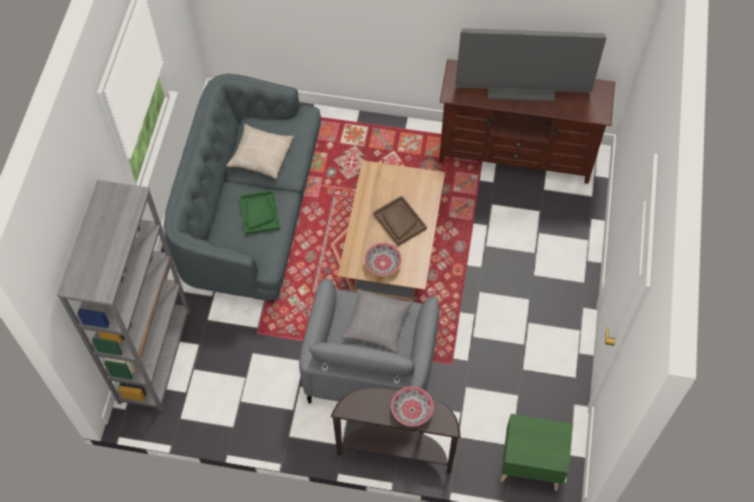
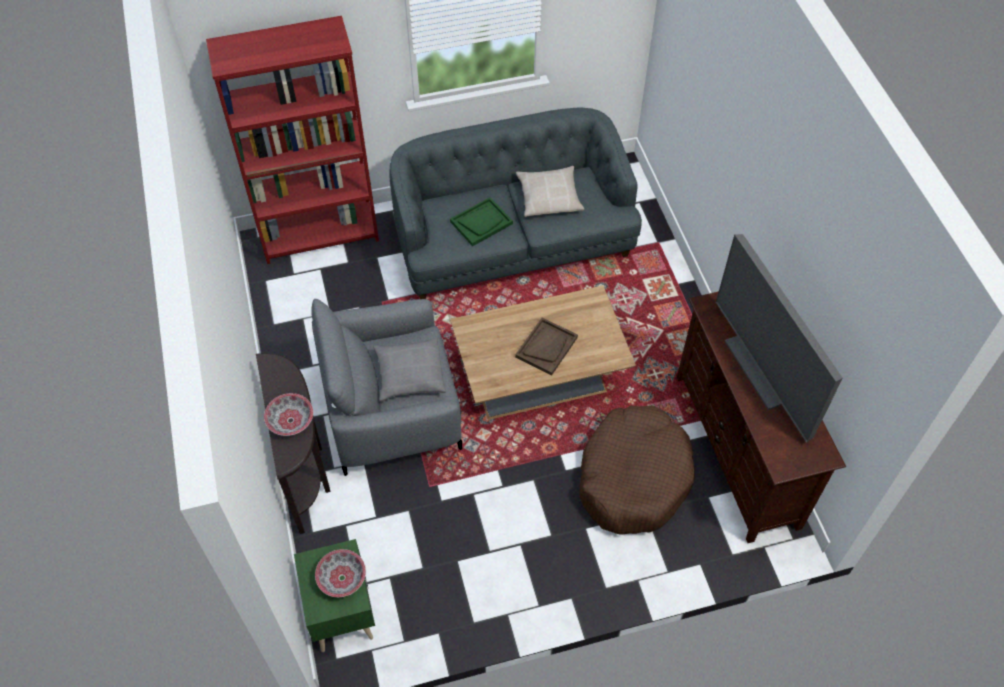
camera: 65 degrees right, 5 degrees down
grey bookcase [57,180,190,411] -> red bookcase [206,16,379,264]
bowl [364,243,402,276] -> bowl moved to [315,549,366,597]
none -> brown dog bed [580,405,695,535]

